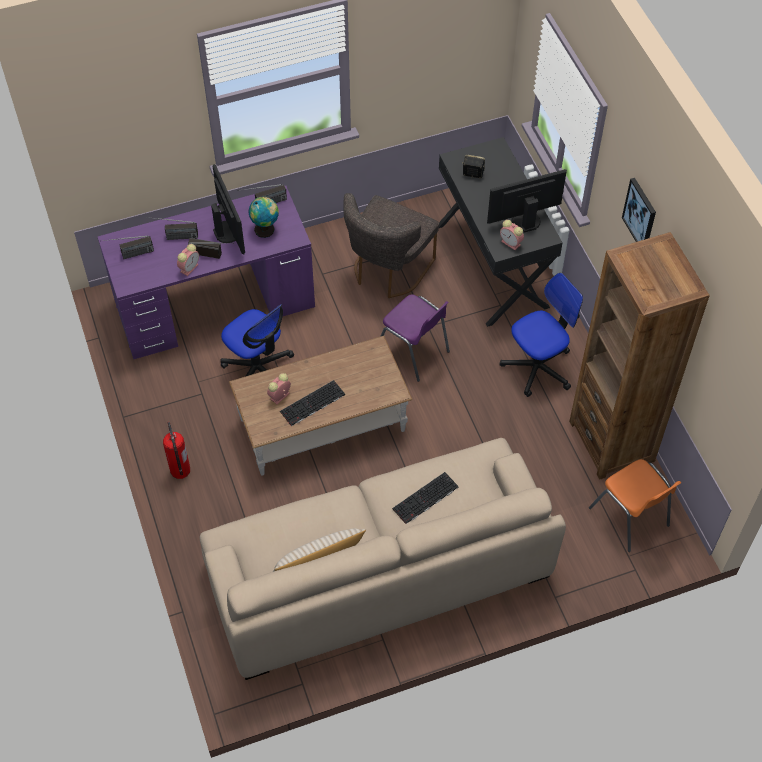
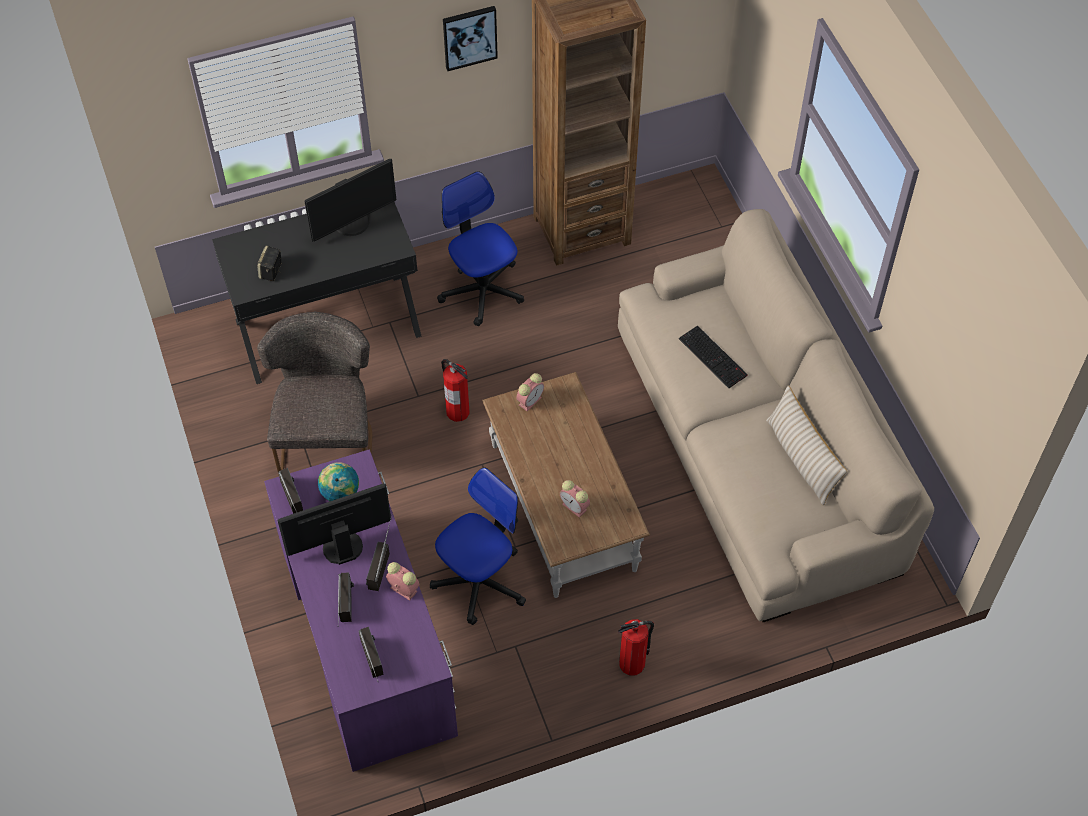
camera: 90 degrees left, 0 degrees up
keyboard [280,380,345,426] -> none
grey chair [343,193,439,298] -> grey chair turned 120 degrees counterclockwise [257,311,372,475]
purple chair [380,294,450,382] -> fire extinguisher [441,359,470,422]
monitor [487,169,567,233] -> monitor turned 105 degrees counterclockwise [304,159,396,242]
alarm clock [500,220,524,250] -> alarm clock moved to [516,373,544,411]
orange chair [589,459,681,552] -> none

